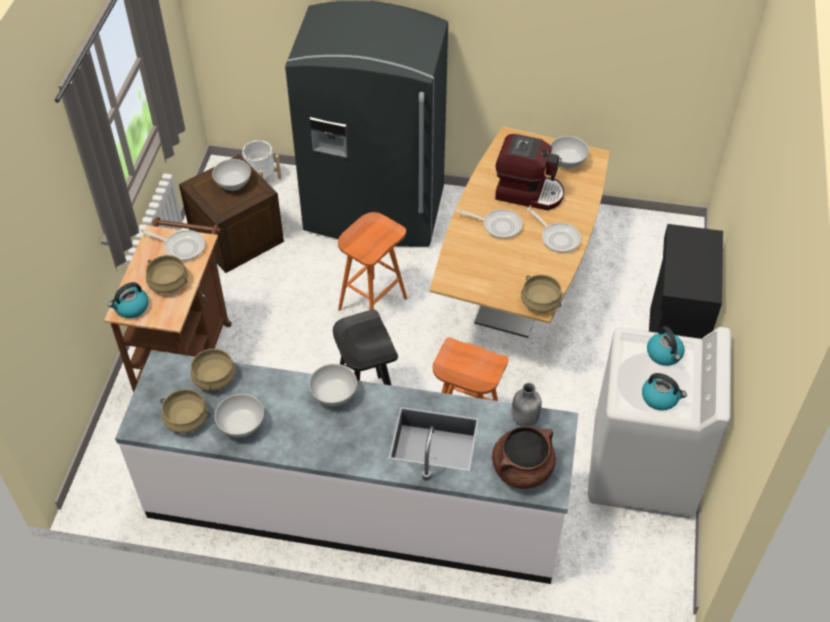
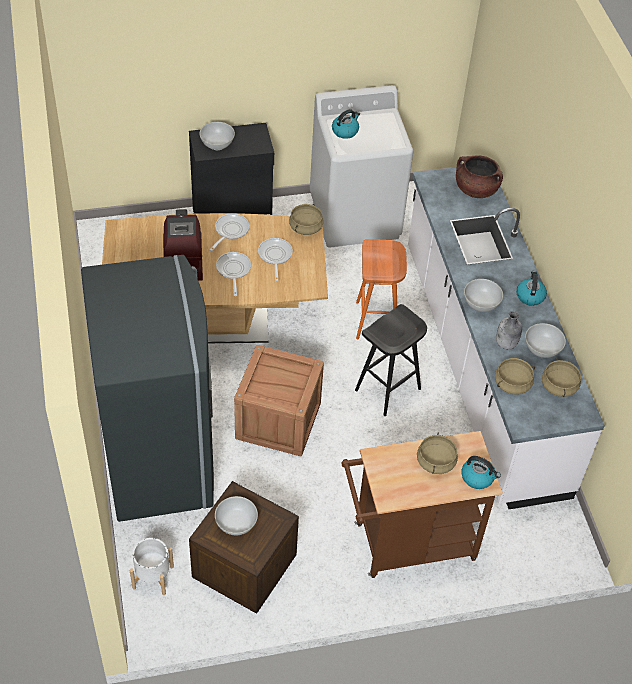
camera: 115 degrees left, 0 degrees up
frying pan [139,229,205,261] -> frying pan moved to [258,238,293,281]
orange stool [338,212,407,311] -> crate [234,345,324,456]
grey bottle [512,383,542,427] -> grey bottle moved to [496,311,522,349]
white bowl [550,136,589,168] -> white bowl moved to [199,122,235,150]
kettle [642,373,687,411] -> kettle moved to [516,271,547,306]

